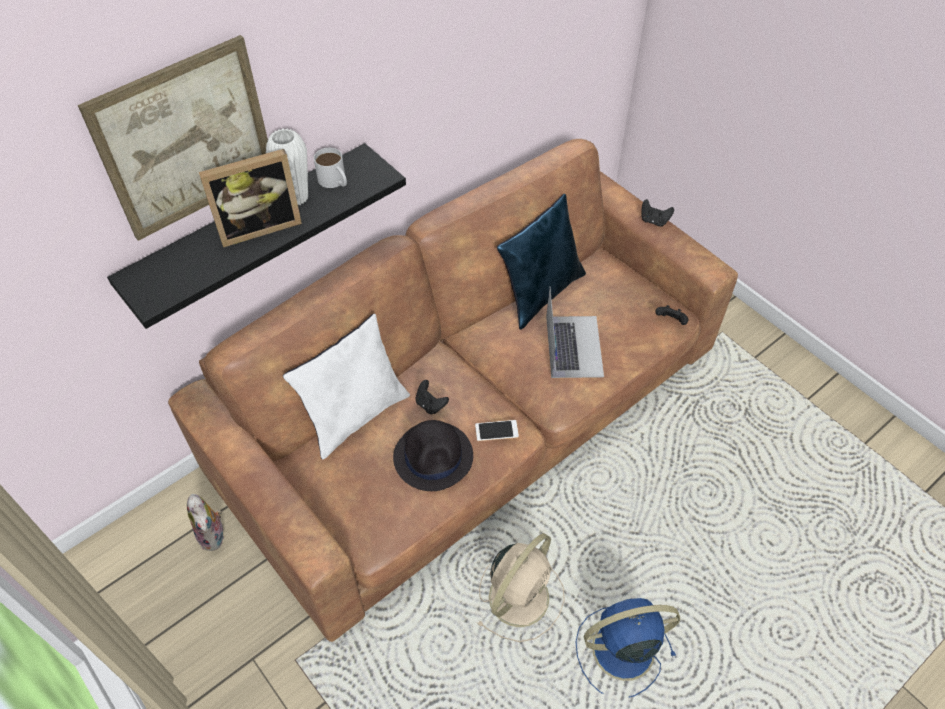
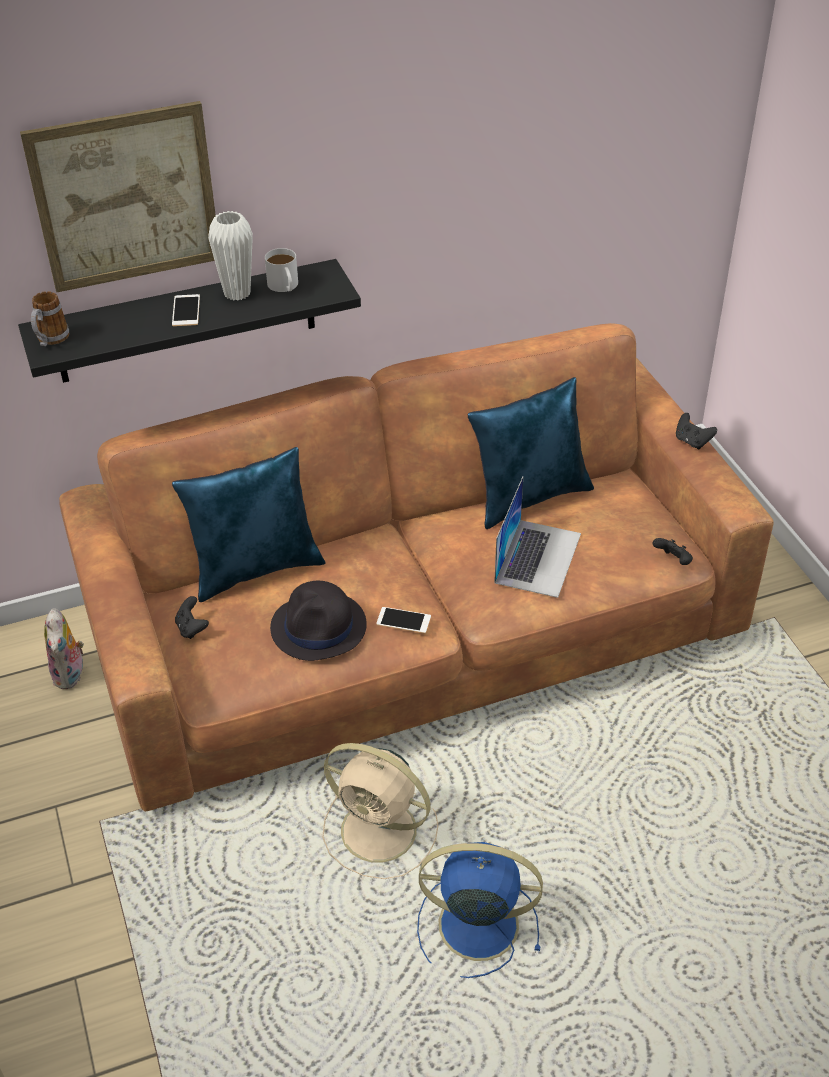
camera: 20 degrees right, 10 degrees down
picture frame [199,149,302,247] -> phone [172,294,200,326]
white pillow [283,314,410,460] -> blue pillow [172,447,326,602]
black game controller [416,380,449,414] -> black game controller moved to [175,596,209,639]
beige fan [477,533,565,642] -> beige fan turned 60 degrees clockwise [322,743,439,879]
none -> mug [31,291,70,346]

